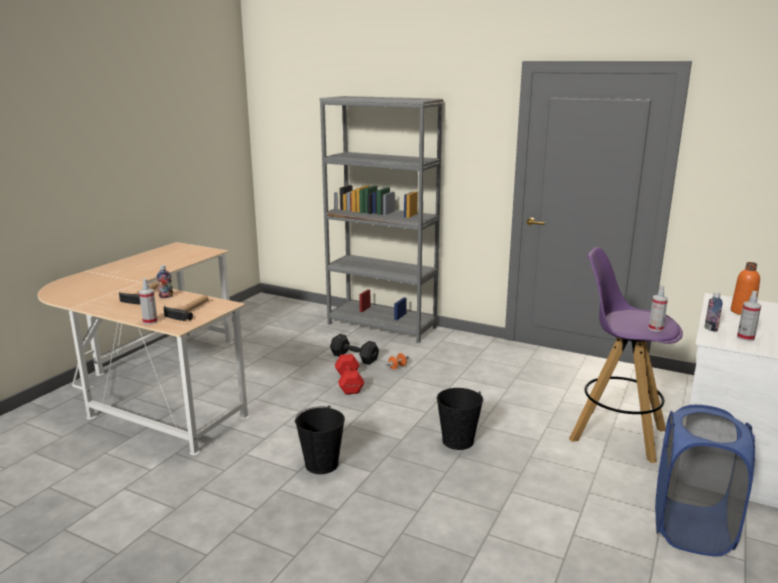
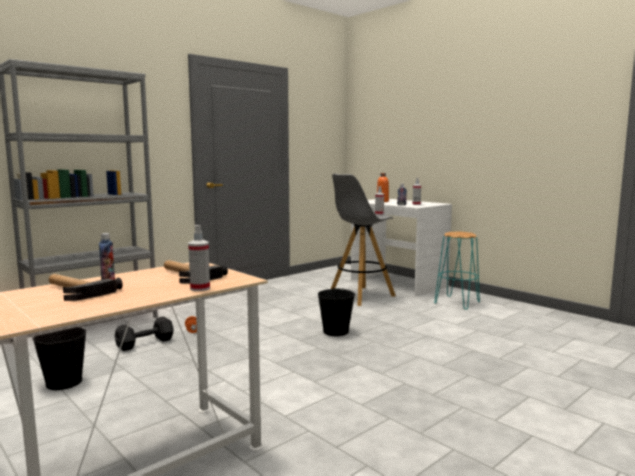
camera: 70 degrees left, 10 degrees down
black bucket [295,405,345,474] -> black bucket moved to [32,327,86,390]
red dumbbell [335,354,364,394] -> none
purple stool [569,247,683,463] -> grey stool [331,173,396,306]
blue laundry basket [655,405,755,557] -> turquoise stool [434,232,480,310]

